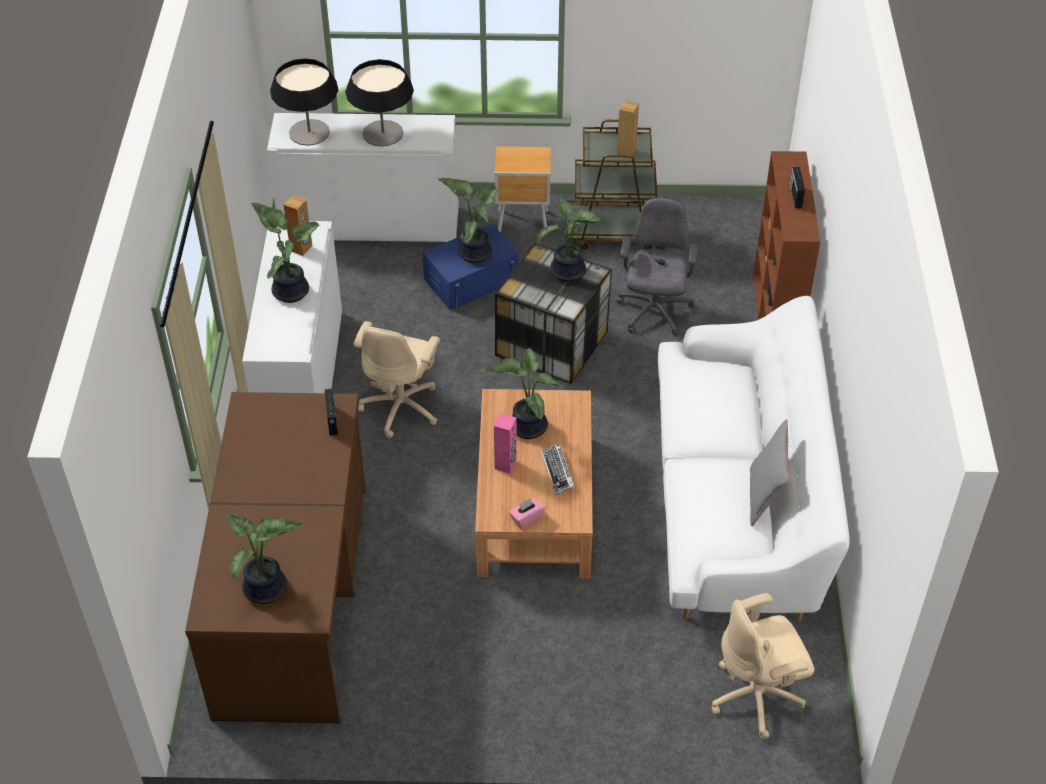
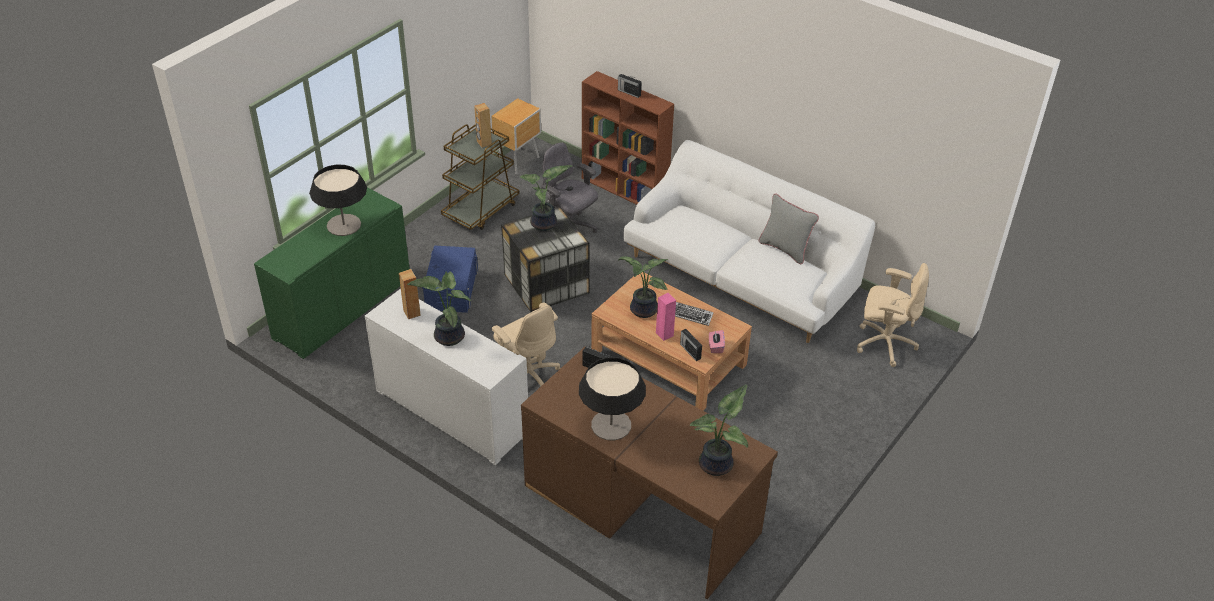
camera: 55 degrees left, 5 degrees down
white cabinet [267,113,459,242] -> green cabinet [254,187,410,359]
table lamp [270,58,338,146] -> table lamp moved to [579,357,646,441]
potted plant [438,178,498,263] -> none
brown nightstand [495,146,551,233] -> brown nightstand moved to [491,98,541,174]
beige office chair [711,593,814,739] -> beige office chair turned 90 degrees counterclockwise [857,263,929,367]
none -> radio [680,329,702,361]

